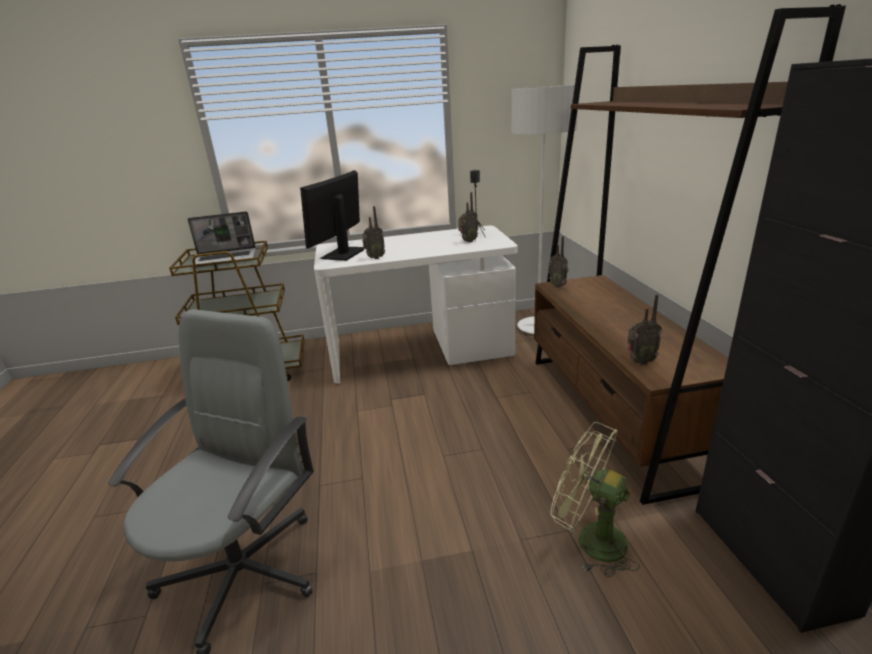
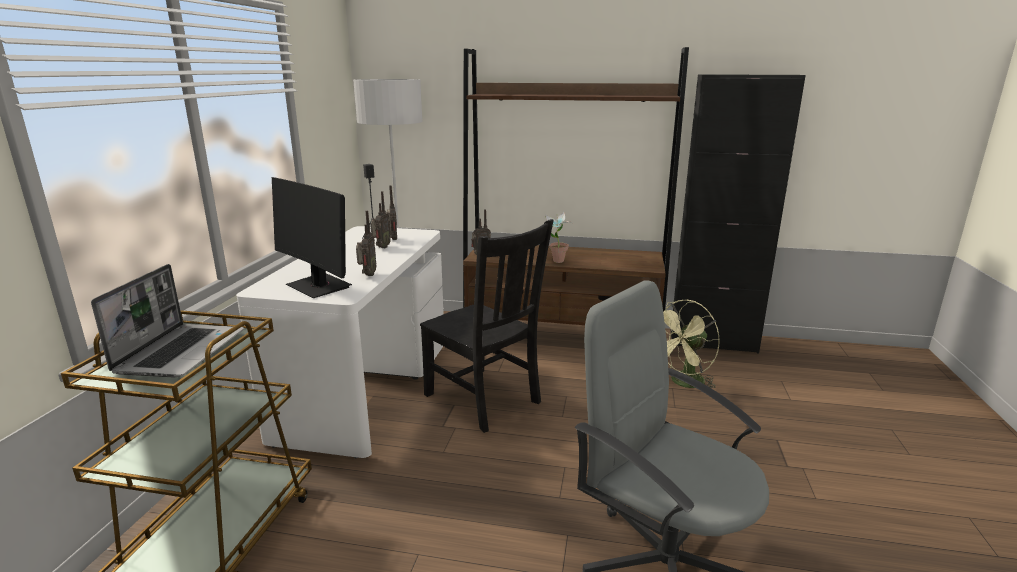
camera: 70 degrees left, 5 degrees down
radio [627,295,662,365] -> radio moved to [371,191,391,248]
none -> black chair [420,219,554,433]
none -> potted plant [545,212,572,263]

